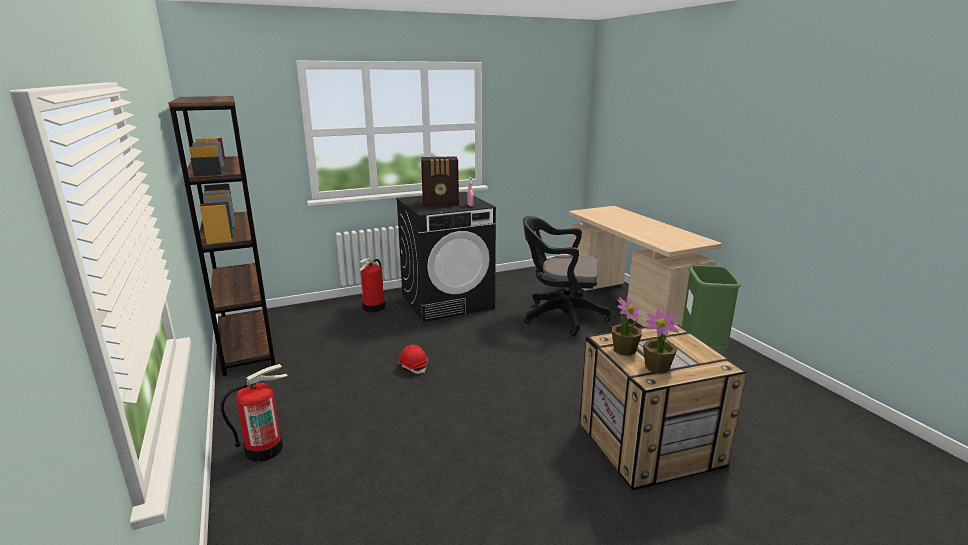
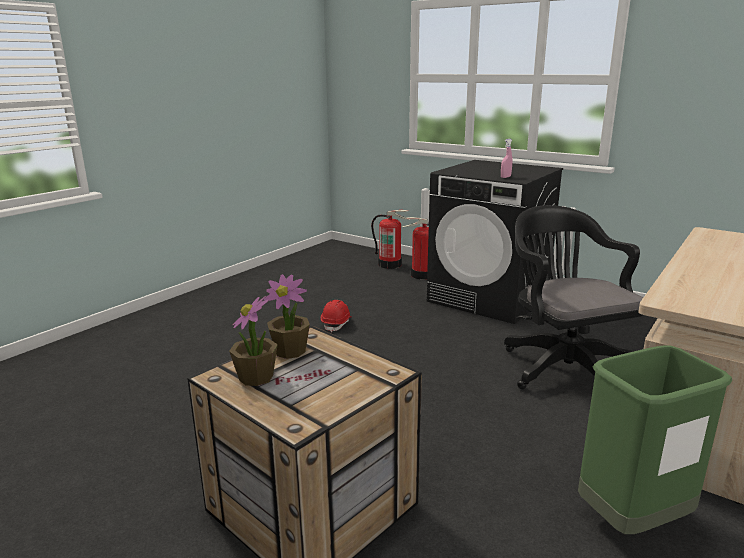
camera: 60 degrees right, 0 degrees up
brown bookcase [168,96,276,376] -> none
fire extinguisher [220,364,287,462] -> fire extinguisher moved to [371,210,410,269]
radio [421,156,459,207] -> none

